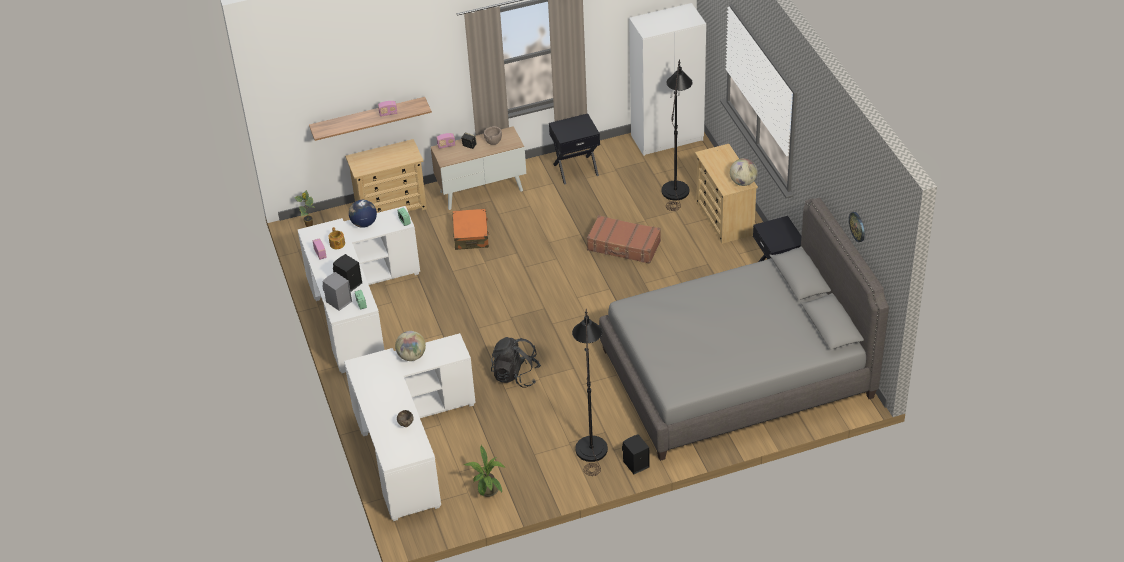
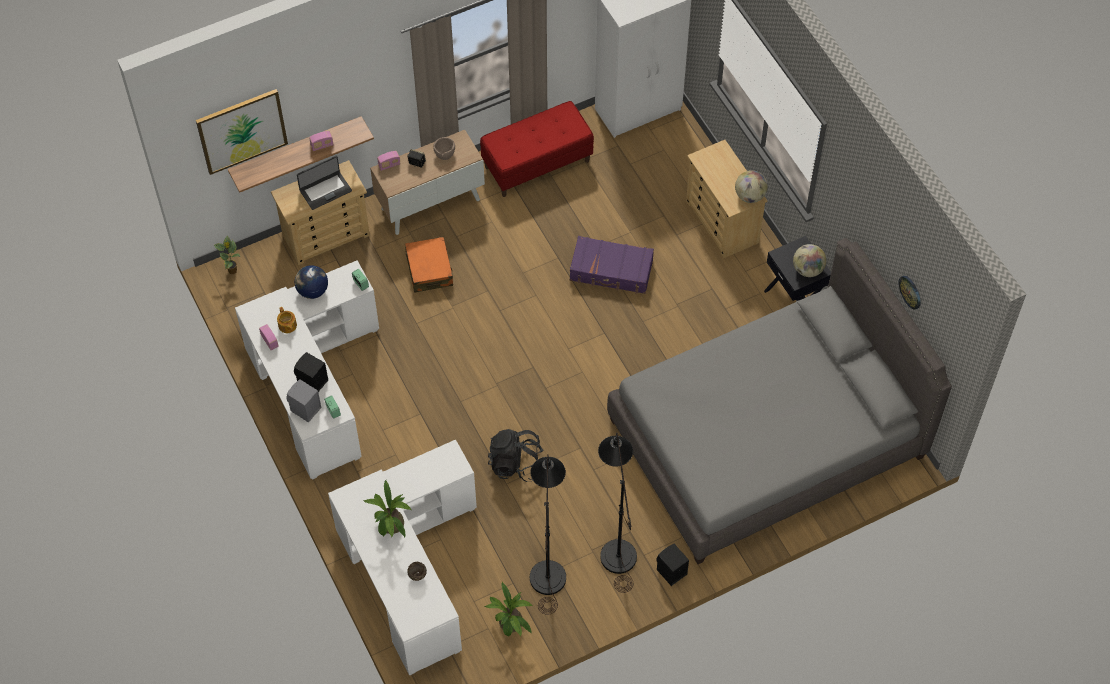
camera: 10 degrees left, 15 degrees up
globe [395,331,426,361] -> globe moved to [793,244,826,277]
black nightstand [549,113,600,185] -> red bench [480,101,594,197]
brown suitcase [587,215,661,264] -> purple suitcase [570,236,654,294]
black floor lamp [662,59,693,211] -> black floor lamp moved to [530,454,566,615]
none -> picture [196,89,288,175]
none -> laptop [297,156,352,210]
none -> potted plant [364,480,412,538]

